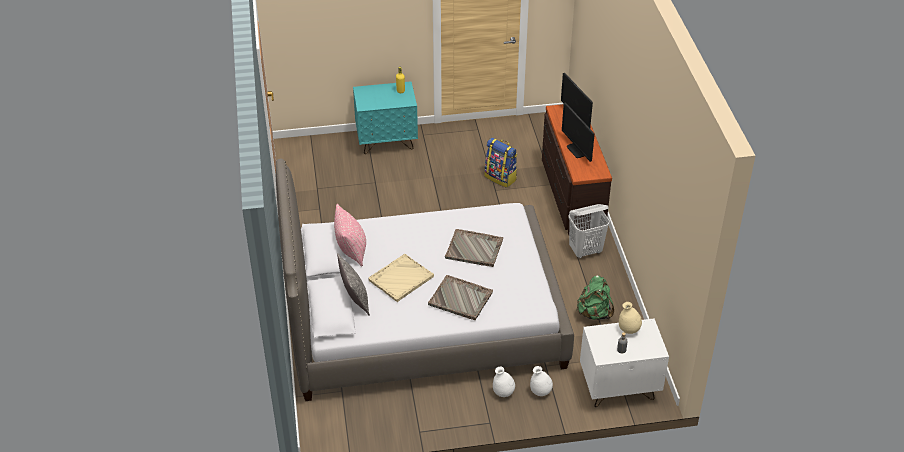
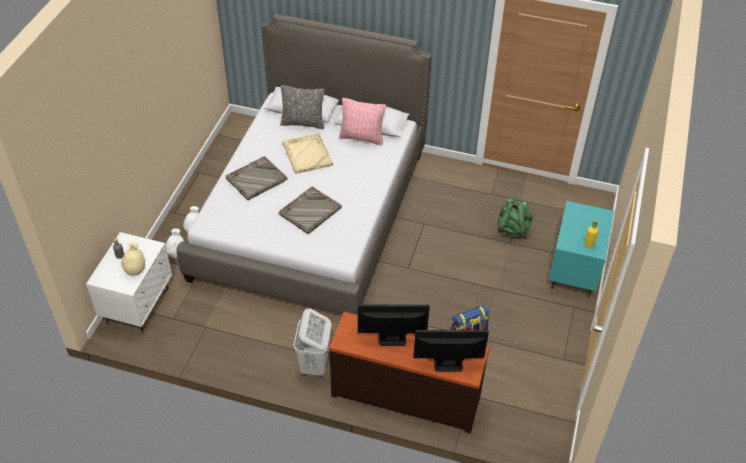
camera: 115 degrees right, 5 degrees up
green backpack [576,275,614,320] -> green backpack moved to [497,197,533,239]

